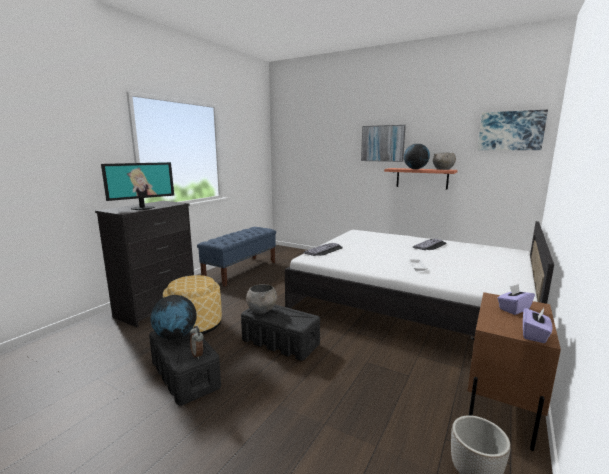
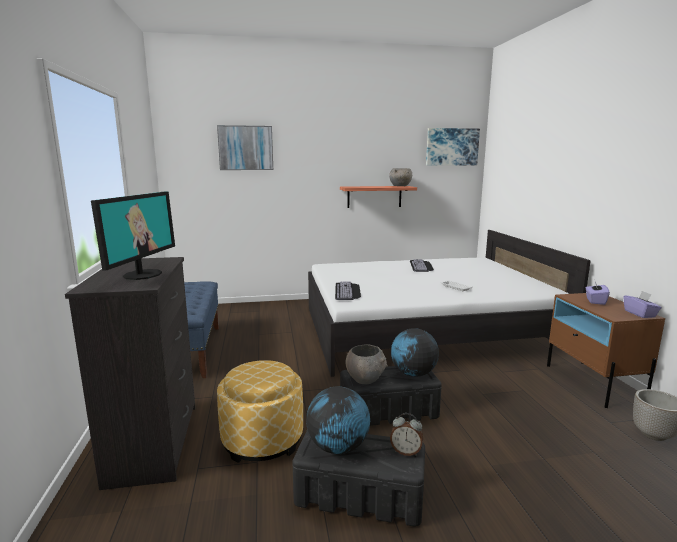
camera: 40 degrees left, 0 degrees up
picture [361,125,406,162] -> picture moved to [217,125,273,170]
globe [404,144,430,169] -> globe moved to [391,328,439,377]

